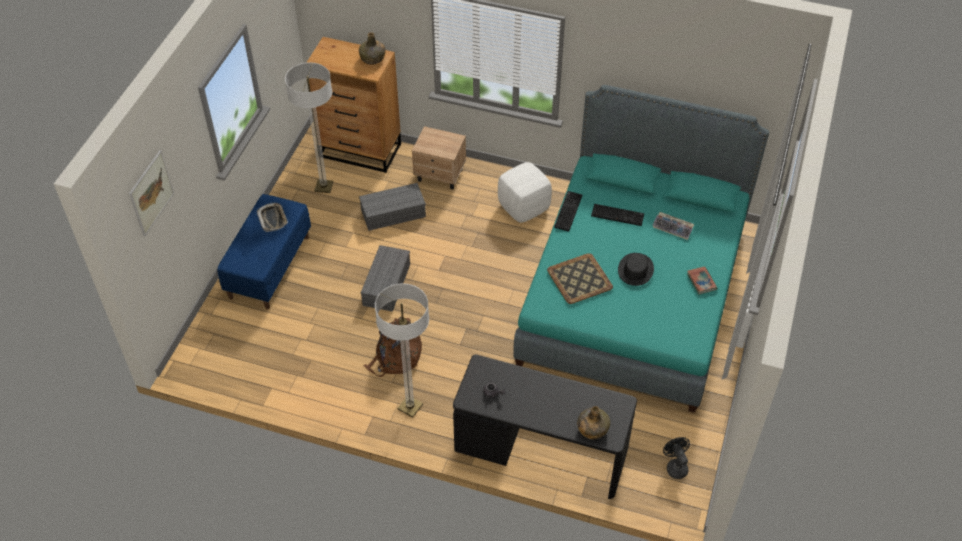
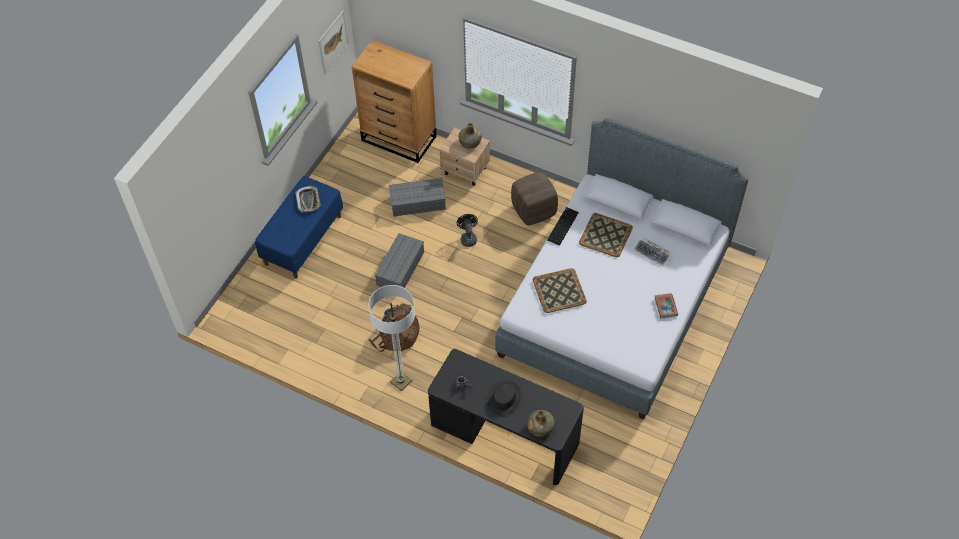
camera: 10 degrees right, 5 degrees up
picture [129,150,174,236] -> picture moved to [318,11,349,74]
floor lamp [285,62,333,193] -> none
green bottle [359,32,386,65] -> green bottle moved to [459,123,482,149]
white ottoman [498,162,552,223] -> brown ottoman [511,172,558,225]
turquoise bed [513,85,769,413] -> grey bed [495,118,749,419]
keyboard [591,204,644,226] -> tray [579,213,633,257]
black hat [618,253,654,286] -> black hat moved to [486,381,522,416]
black fan [663,437,690,479] -> black fan moved to [457,214,478,247]

